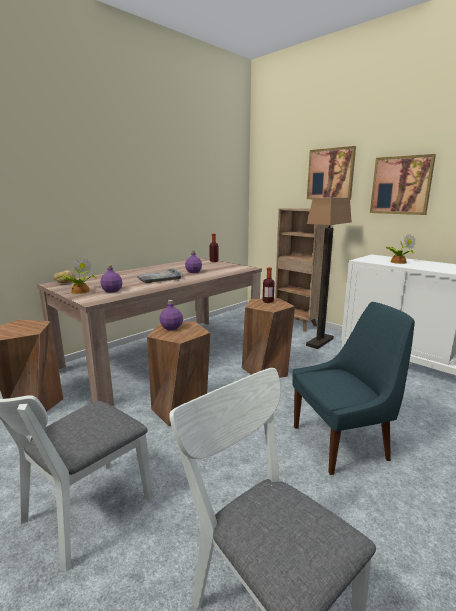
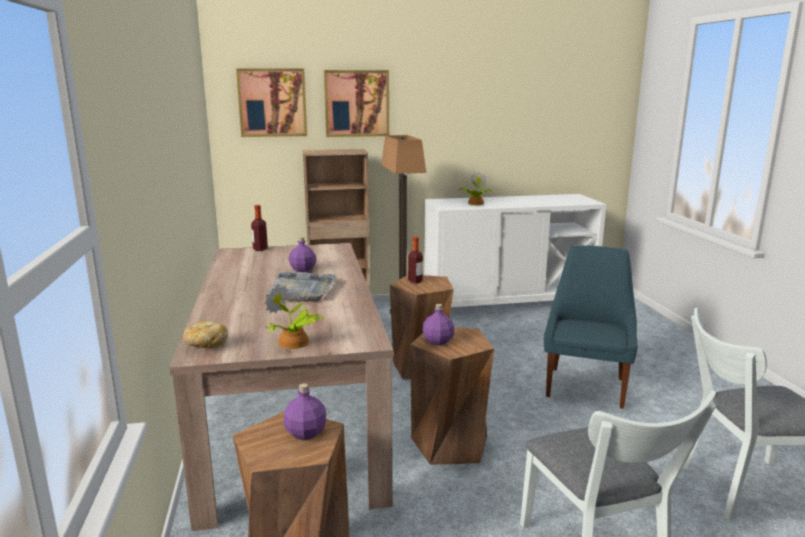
camera: 55 degrees left, 0 degrees up
purple bottle [101,265,122,293] -> purple bottle moved to [284,383,326,440]
picture [370,154,436,215] -> picture moved to [236,68,307,137]

